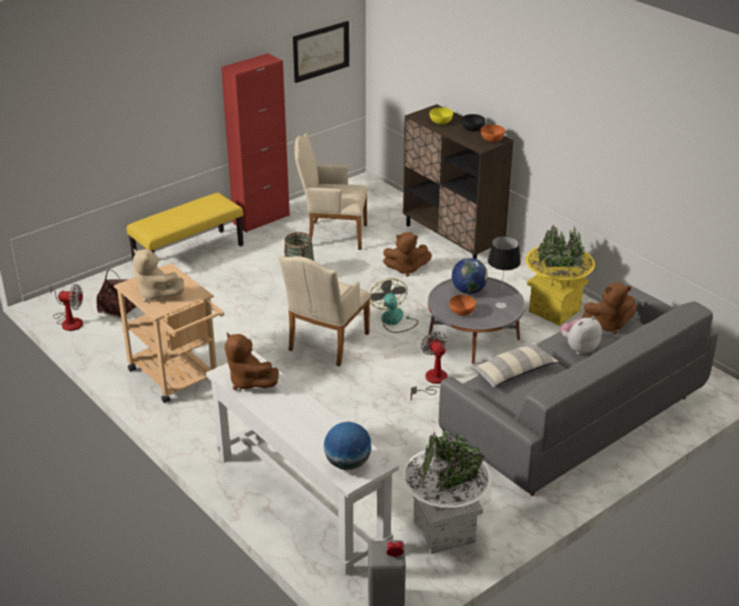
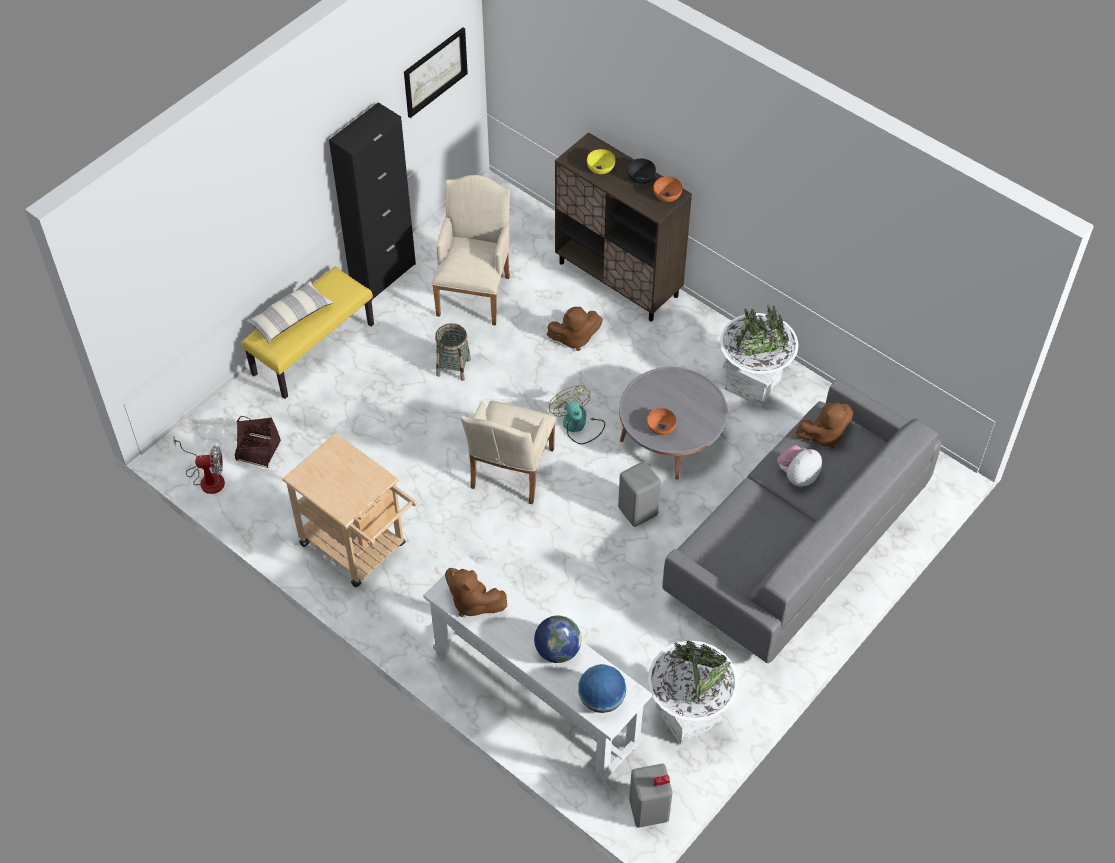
camera: 10 degrees left, 20 degrees up
beige plush toy [133,249,184,302] -> none
red cabinet [221,53,290,233] -> black cabinet [329,102,416,301]
beige armchair [295,133,368,250] -> beige armchair turned 105 degrees clockwise [431,175,510,326]
fan [410,331,447,400] -> grey stool [618,461,661,527]
globe [452,258,488,294] -> globe moved to [534,616,582,663]
pillow [470,342,559,388] -> pillow moved to [246,281,333,343]
table lamp [488,236,521,309] -> none
yellow planter [525,226,595,326] -> white planter [720,305,799,407]

